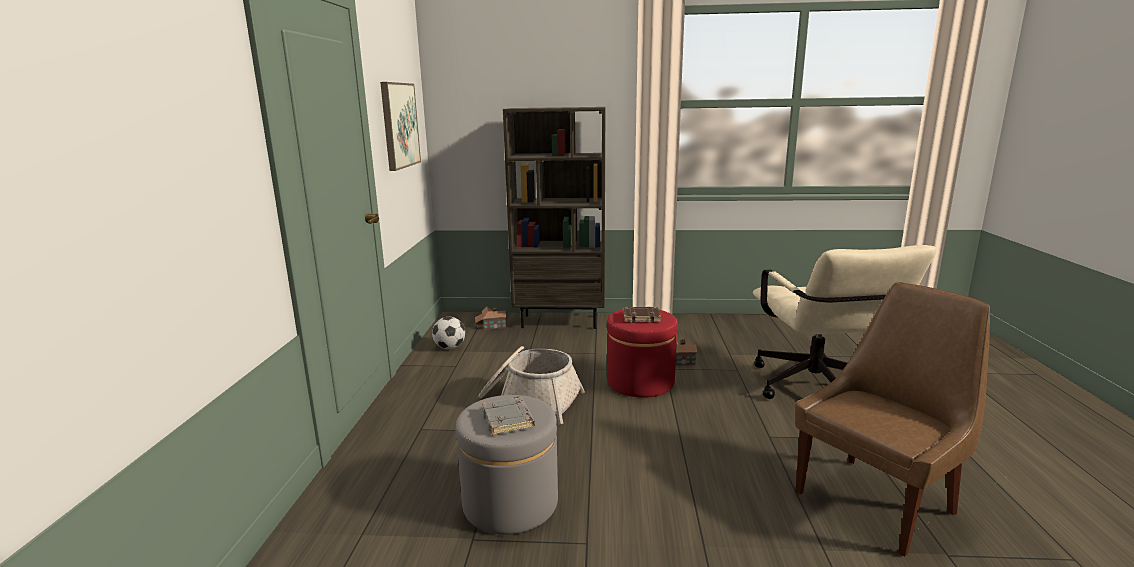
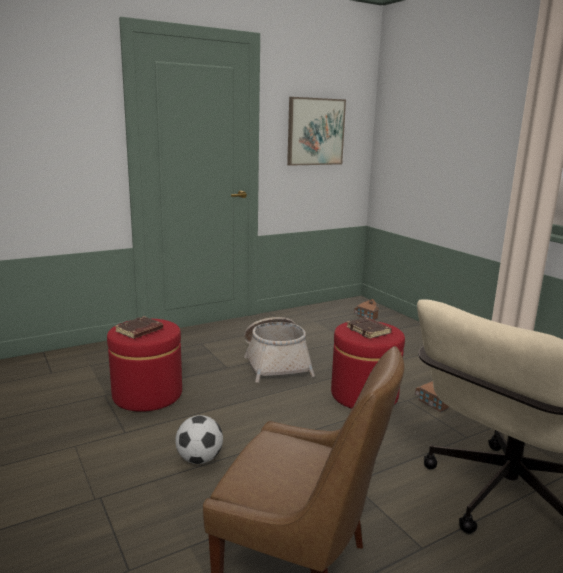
camera: 55 degrees right, 0 degrees up
football [432,317,465,349] -> football moved to [175,415,223,464]
grey ottoman [455,395,558,535] -> red ottoman [107,319,182,412]
grey book [482,397,535,435] -> brown book [115,316,163,339]
brown bookcase [503,107,605,329] -> none

